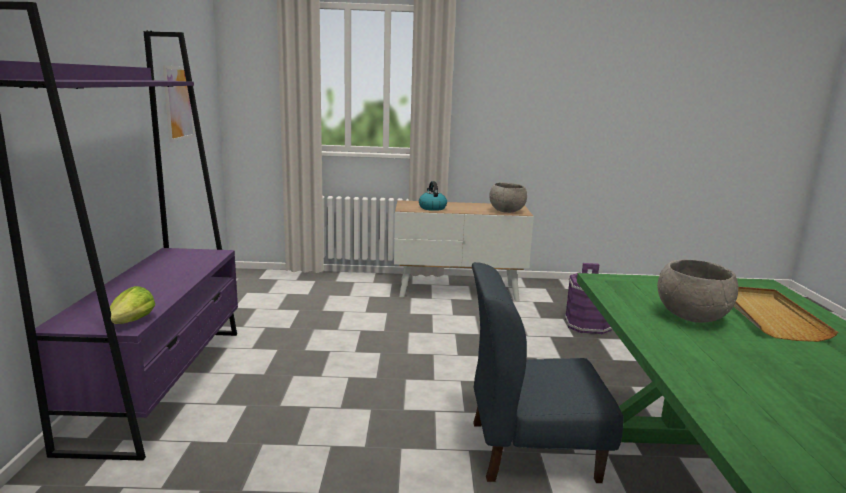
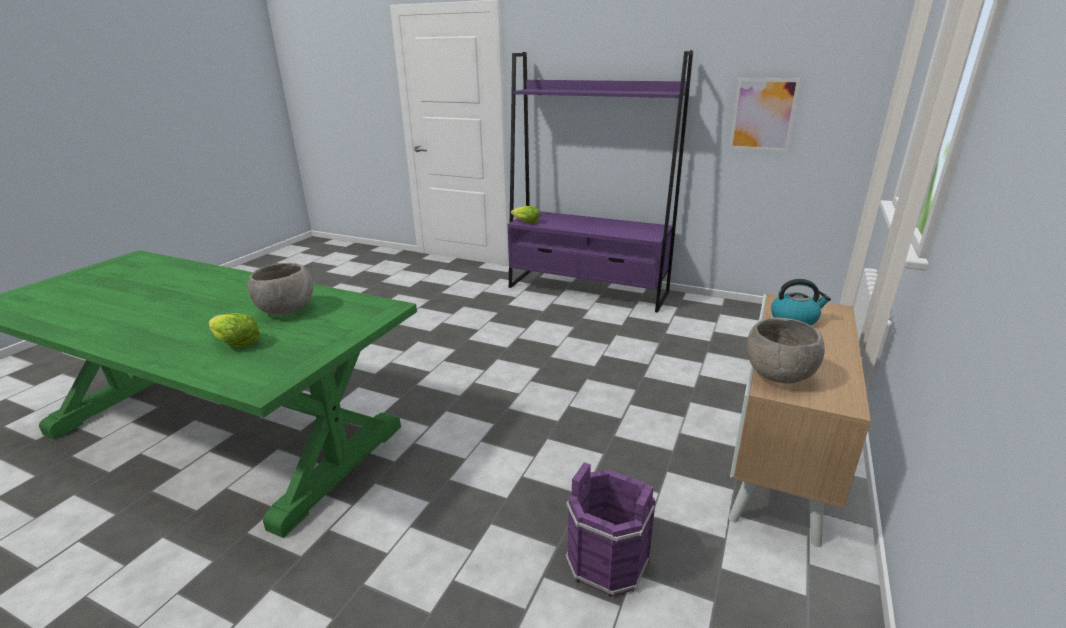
camera: 115 degrees right, 10 degrees up
blue chair [472,262,623,483] -> none
beige tray [733,287,839,342] -> lettuce [209,313,260,347]

